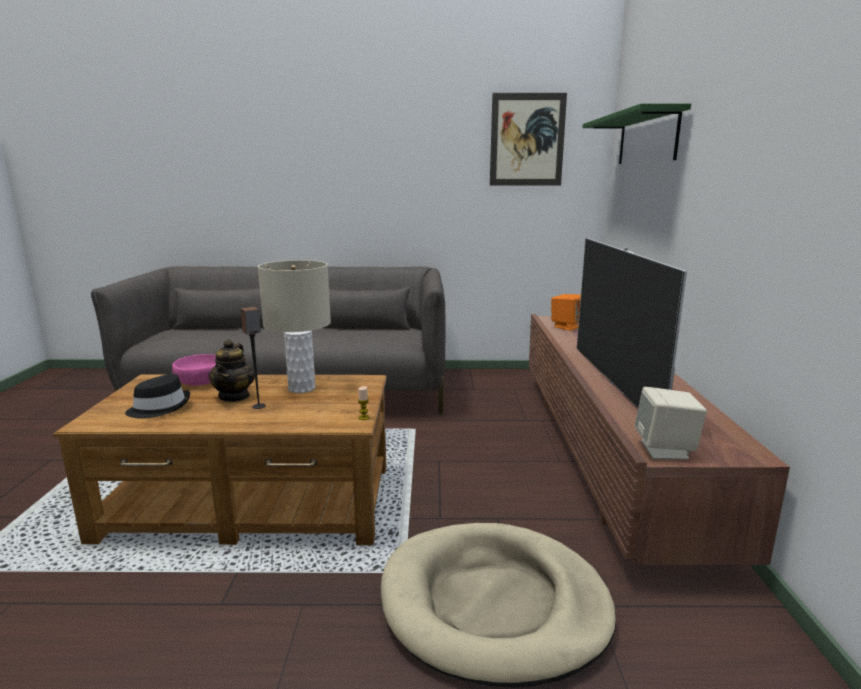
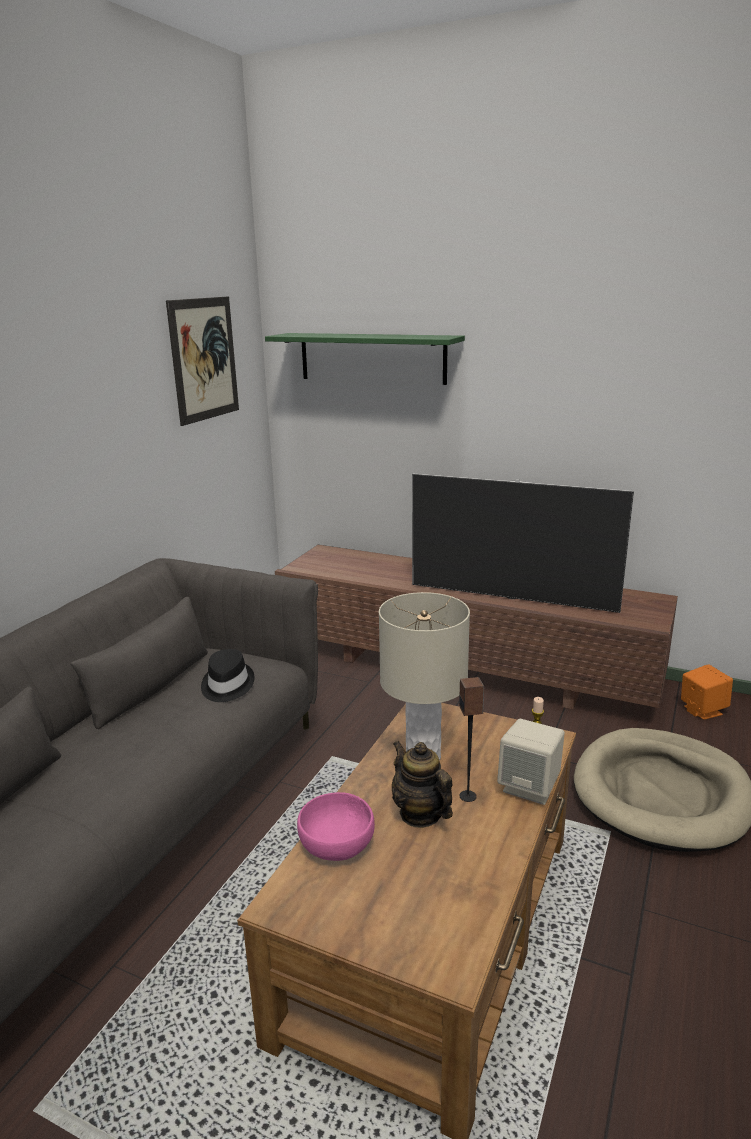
camera: 65 degrees left, 5 degrees up
black hat [125,374,190,419] -> black hat moved to [201,649,254,702]
teapot [208,339,255,402] -> teapot turned 150 degrees counterclockwise [392,741,453,828]
orange speaker [551,294,581,331] -> orange speaker moved to [681,664,733,720]
beige speaker [635,387,707,460] -> beige speaker moved to [497,719,565,805]

